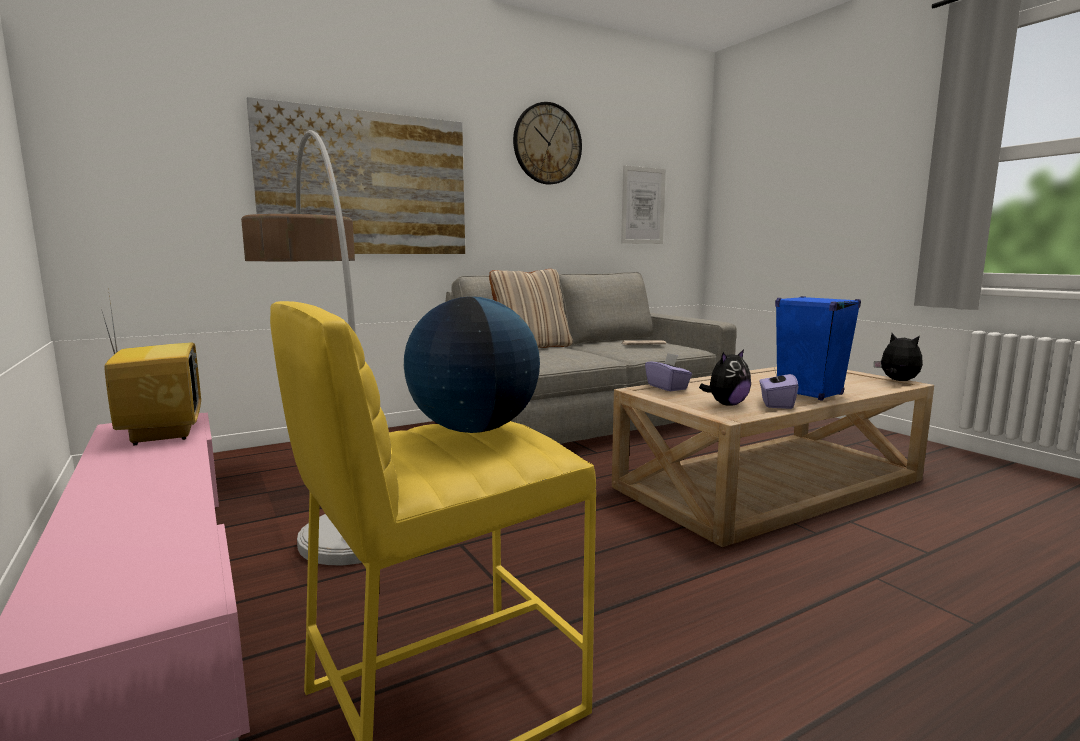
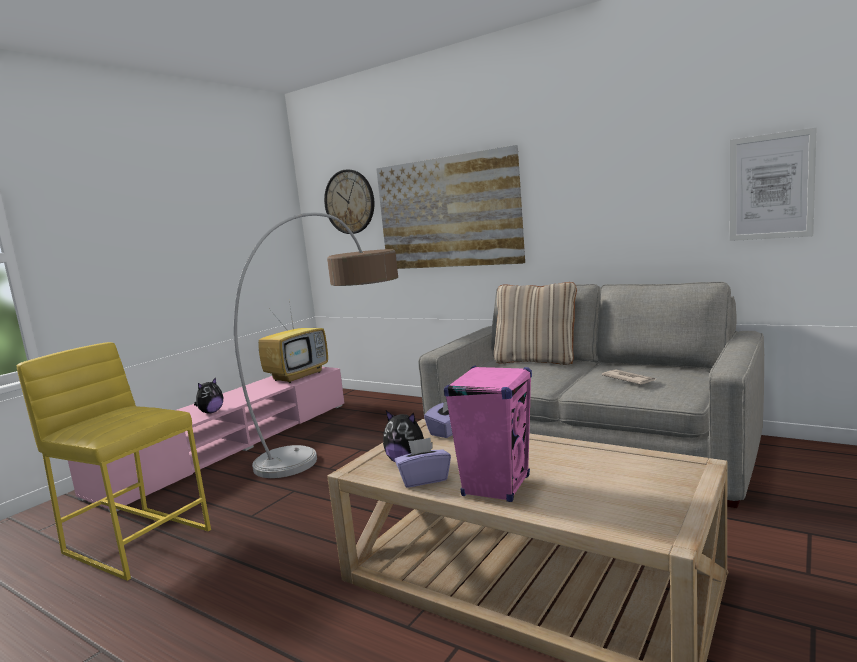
camera: 65 degrees right, 0 degrees up
globe [404,297,540,433] -> none
wall clock [513,102,582,184] -> wall clock moved to [324,170,374,234]
blue speaker [775,296,861,401] -> pink speaker [444,365,532,502]
plush toy [874,333,923,381] -> plush toy moved to [194,377,223,414]

